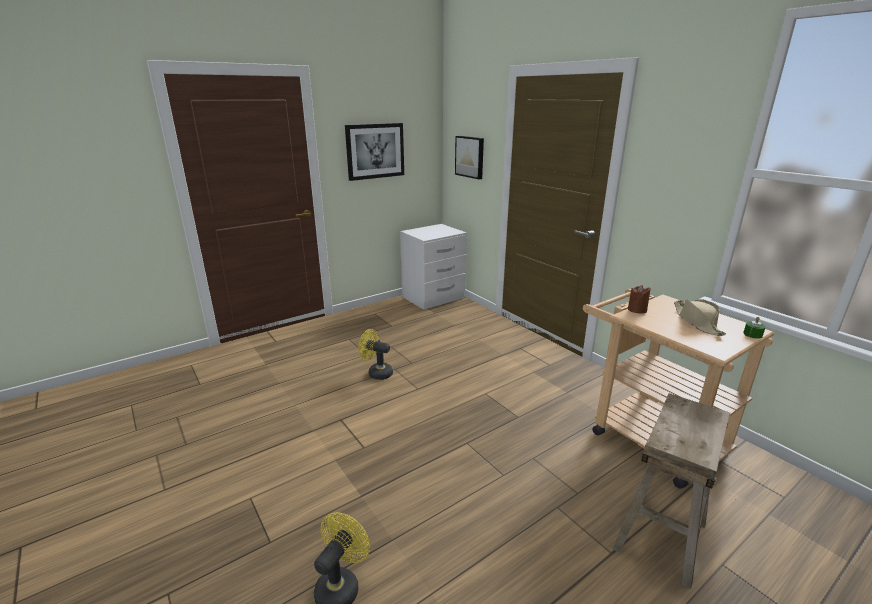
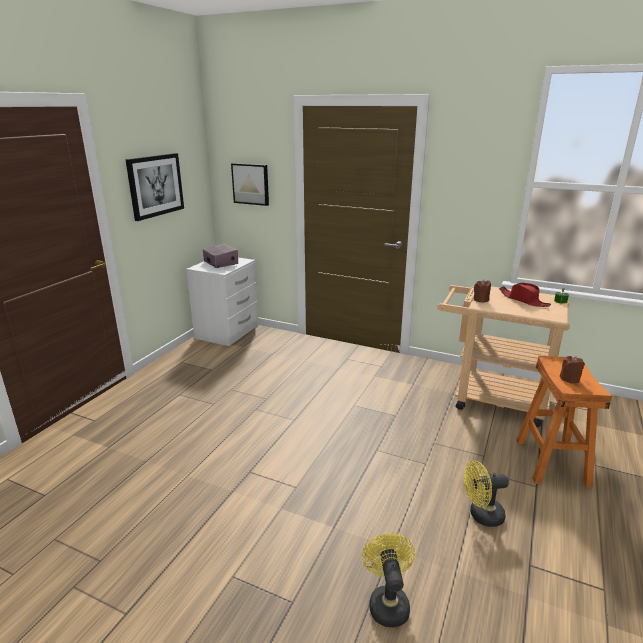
camera: 30 degrees left, 0 degrees up
yellow fan [358,329,393,380] -> yellow fan moved to [464,461,509,527]
beige stool [612,393,730,589] -> orange stool [516,356,612,488]
beige hat [674,299,726,336] -> red hat [499,283,551,307]
none -> radio [203,244,238,268]
none -> brown candle [560,356,585,384]

